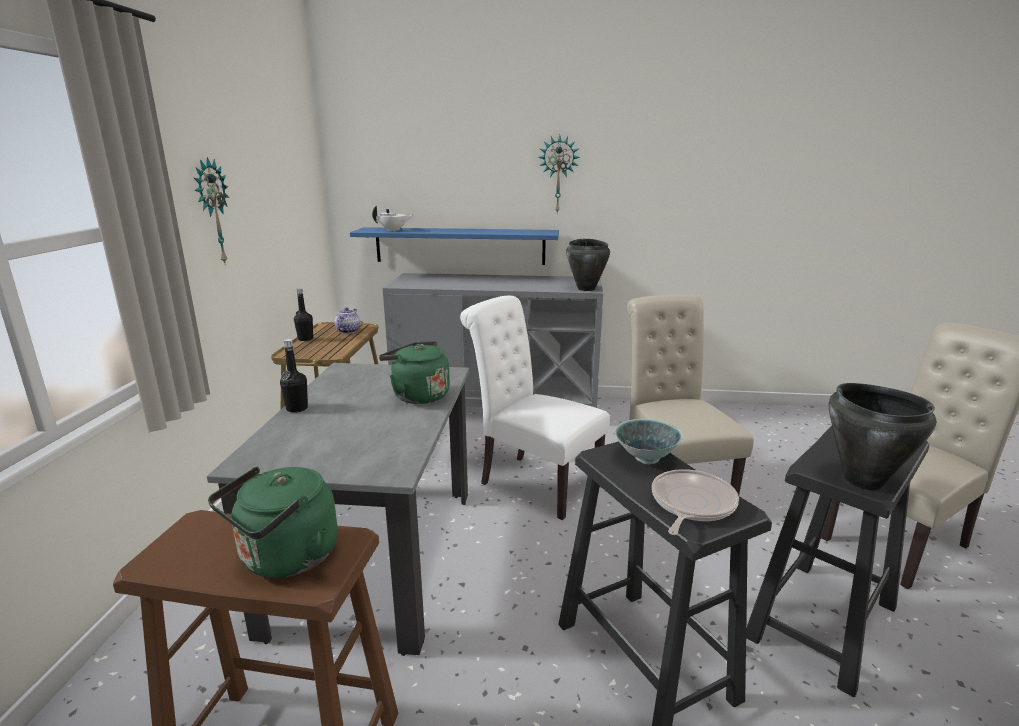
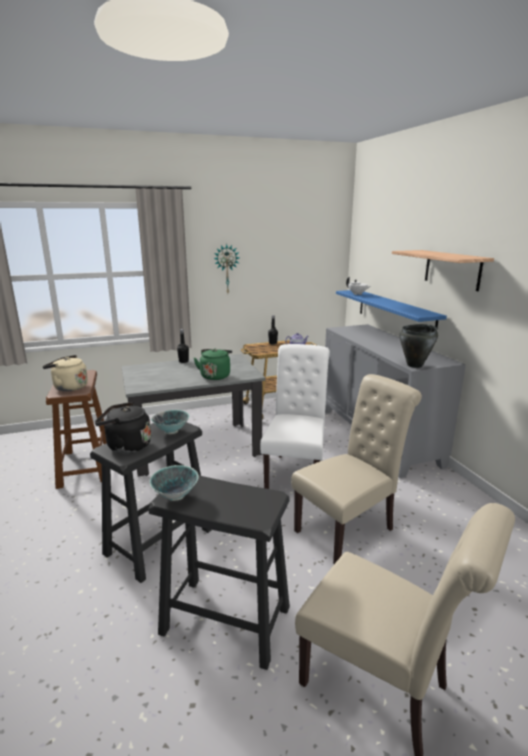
camera: 65 degrees right, 0 degrees up
green kettle [208,467,338,578] -> beige kettle [42,355,88,391]
wall clock [538,135,580,214] -> shelf [392,250,494,291]
frying pan [652,469,739,535] -> black kettle [95,402,151,453]
black cooking pot [829,383,936,490] -> bowl [149,465,199,501]

